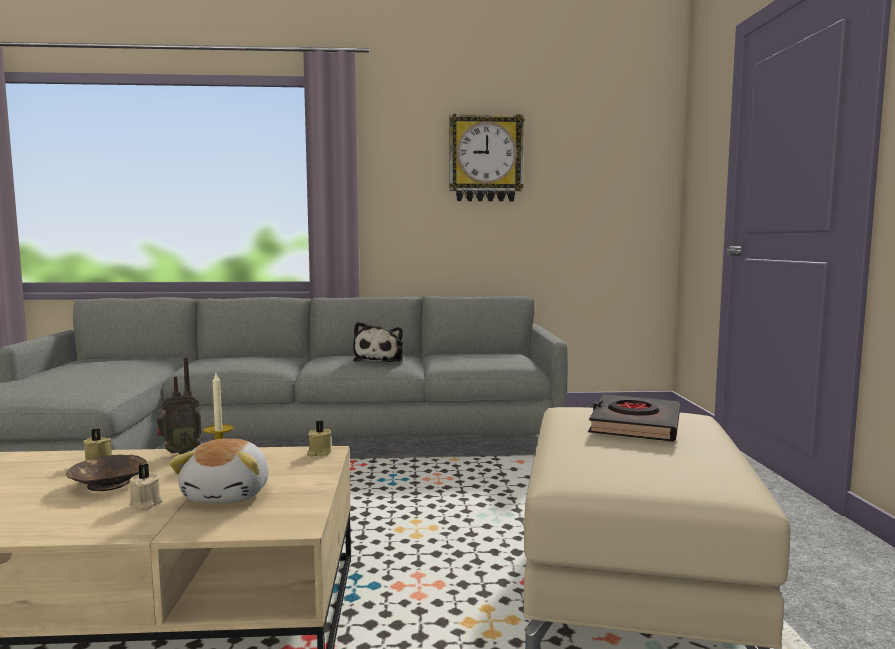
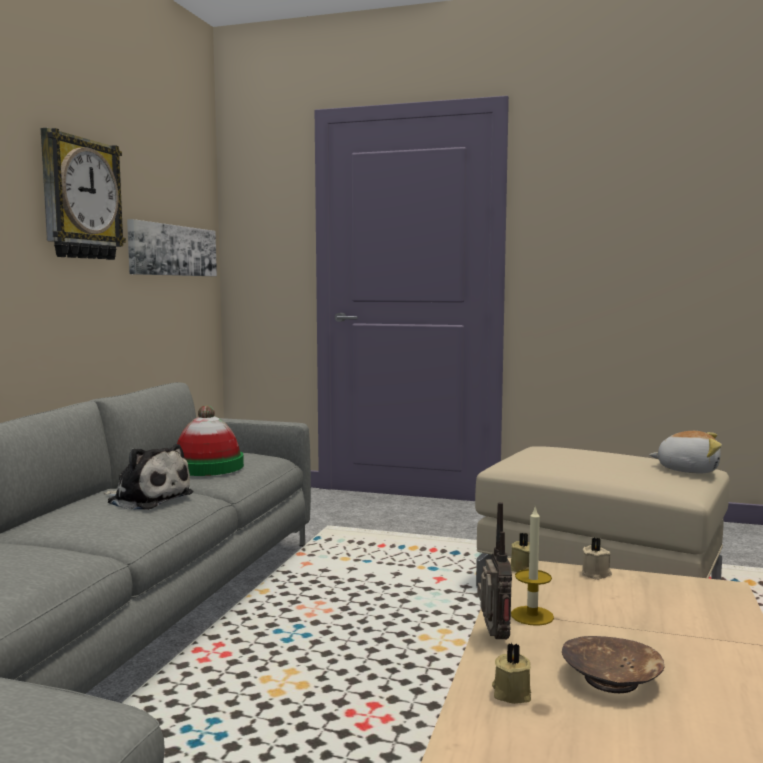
camera: 70 degrees left, 0 degrees up
beige candle [129,464,162,510] -> beige candle moved to [582,538,612,580]
plush toy [169,438,269,503] -> plush toy moved to [649,431,722,473]
black book [588,394,680,442] -> none
none -> picture [127,219,217,276]
none -> hat [177,405,244,476]

